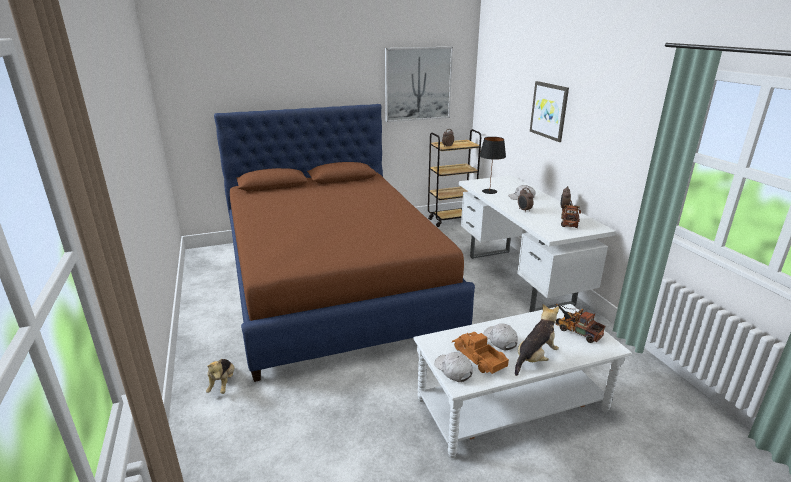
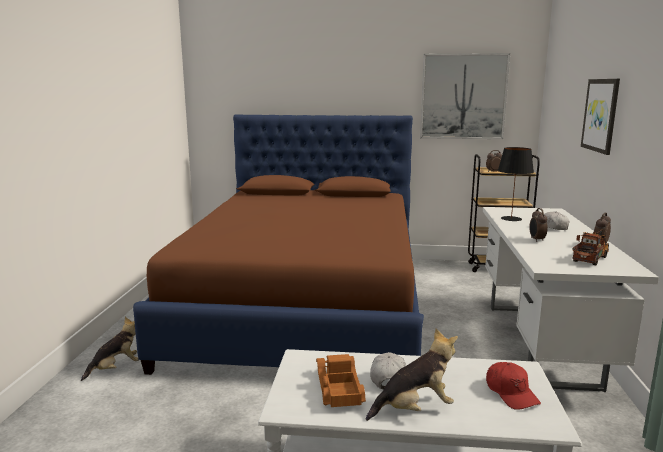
camera: 25 degrees right, 10 degrees down
plush toy [206,359,234,394] -> plush toy turned 150 degrees counterclockwise [81,317,139,381]
white cap [434,352,473,382] -> none
toy truck [555,303,606,343] -> red cap [486,362,541,410]

